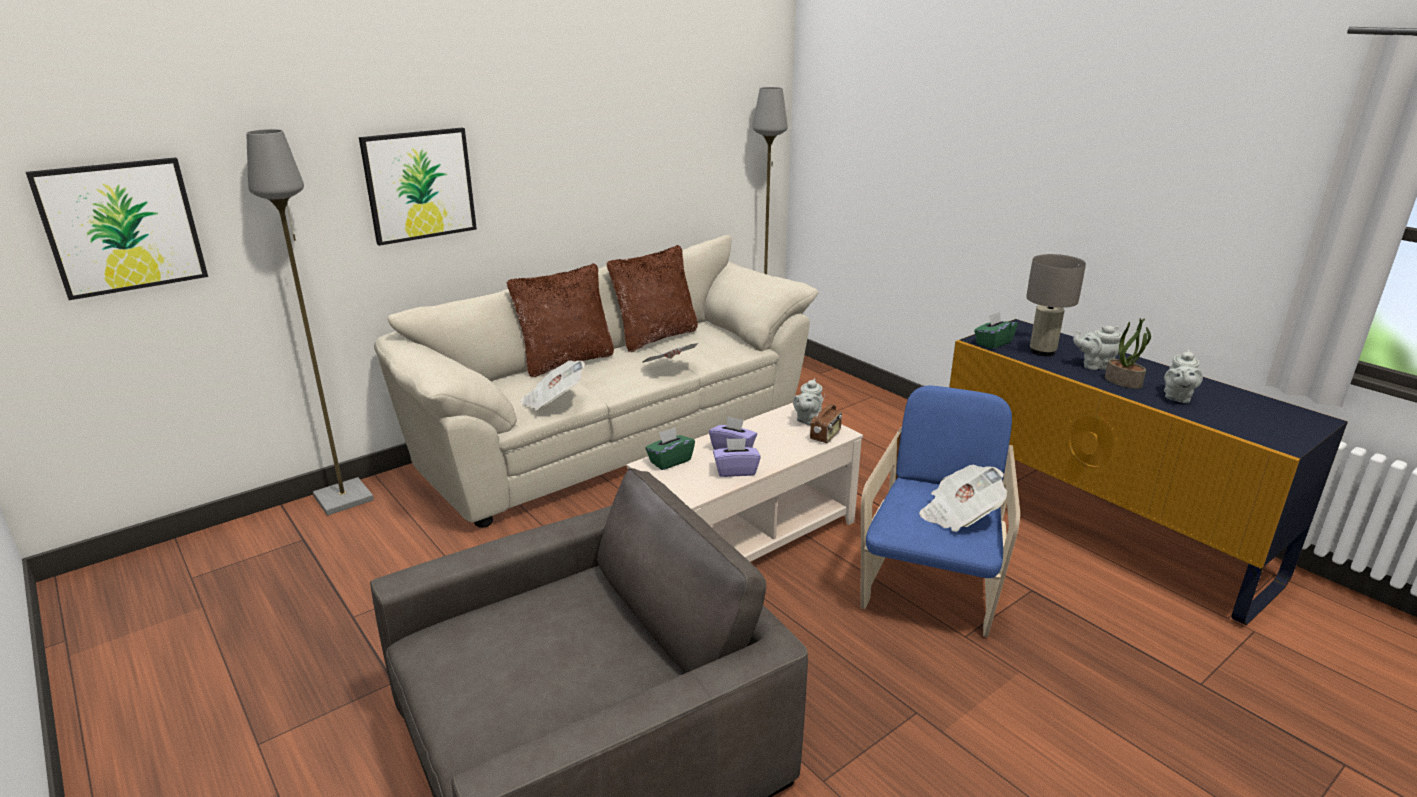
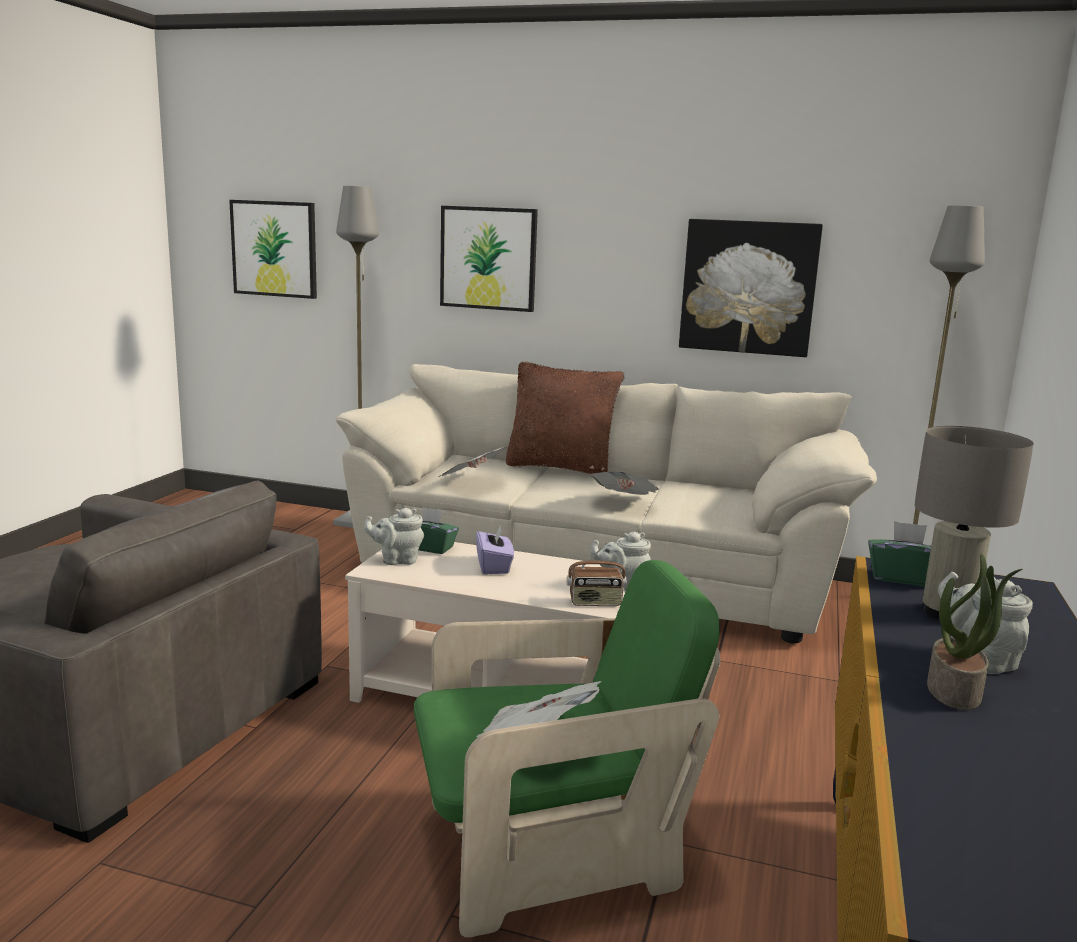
camera: 55 degrees right, 10 degrees down
brown pillow [606,245,698,352] -> none
purple tissue box [713,438,761,477] -> none
blue armchair [861,386,1020,637] -> green armchair [414,560,720,938]
grey teapot [1164,350,1203,403] -> grey teapot moved to [364,508,424,565]
none -> picture [679,219,823,357]

